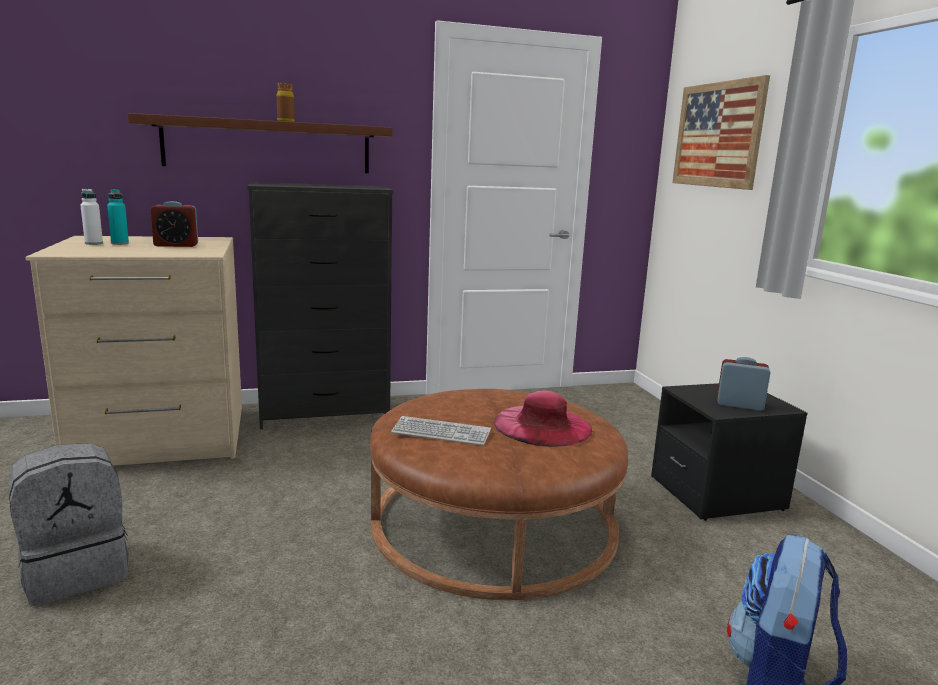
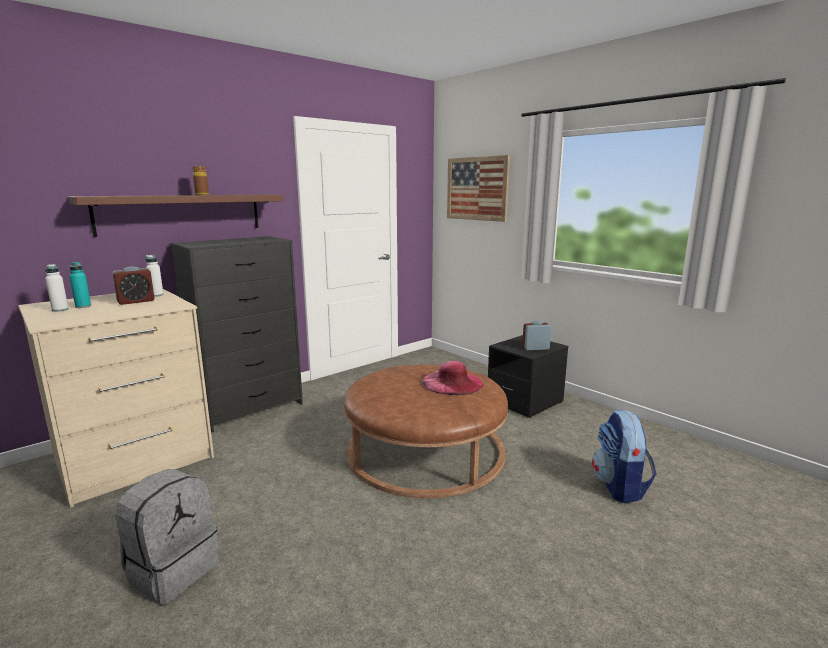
camera: 25 degrees left, 0 degrees up
keyboard [391,416,491,446] -> none
none -> white bottle [145,255,164,297]

